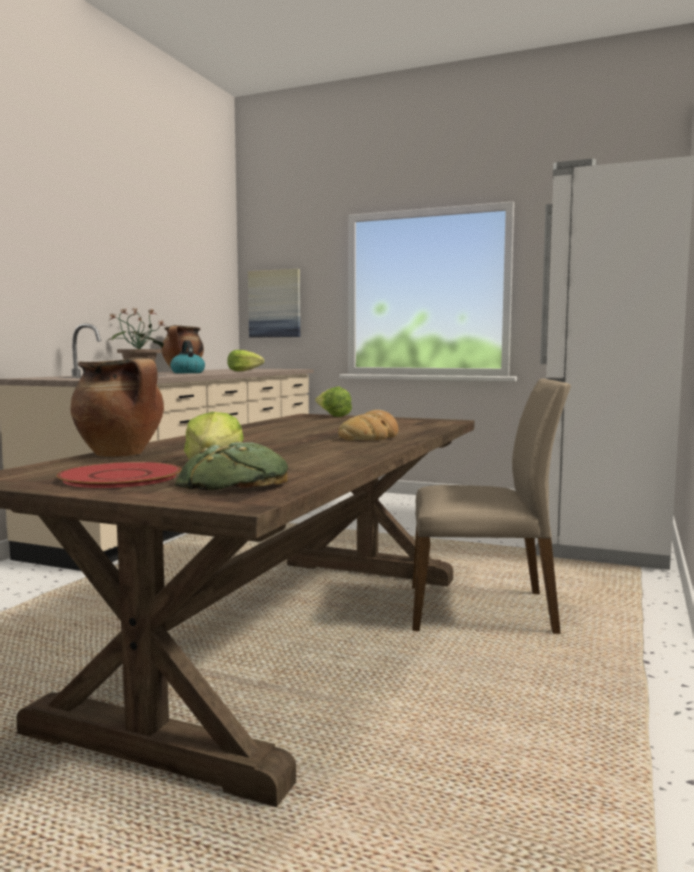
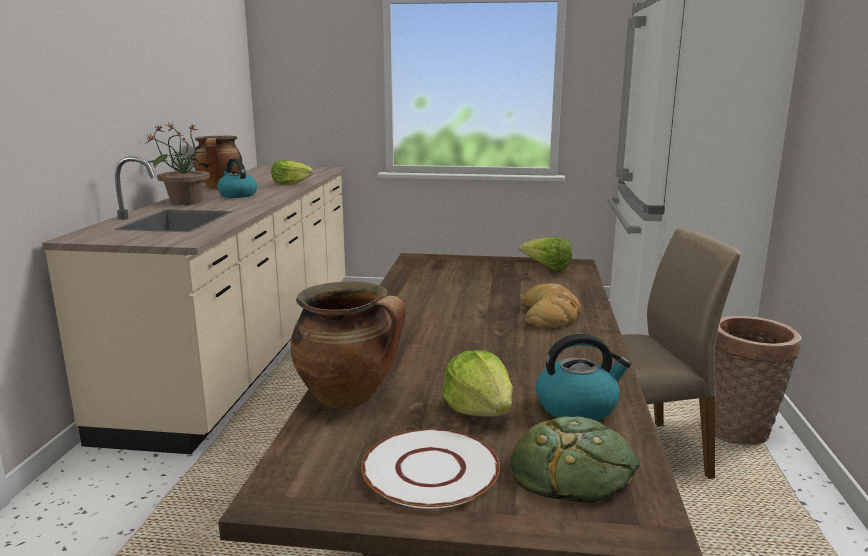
camera: 15 degrees left, 10 degrees up
red plate [56,462,182,488] -> white plate [361,429,500,509]
picture [248,269,301,337] -> none
lettuce [315,386,352,417] -> lettuce moved to [519,237,572,272]
none -> kettle [536,334,631,421]
none -> basket [715,316,802,446]

